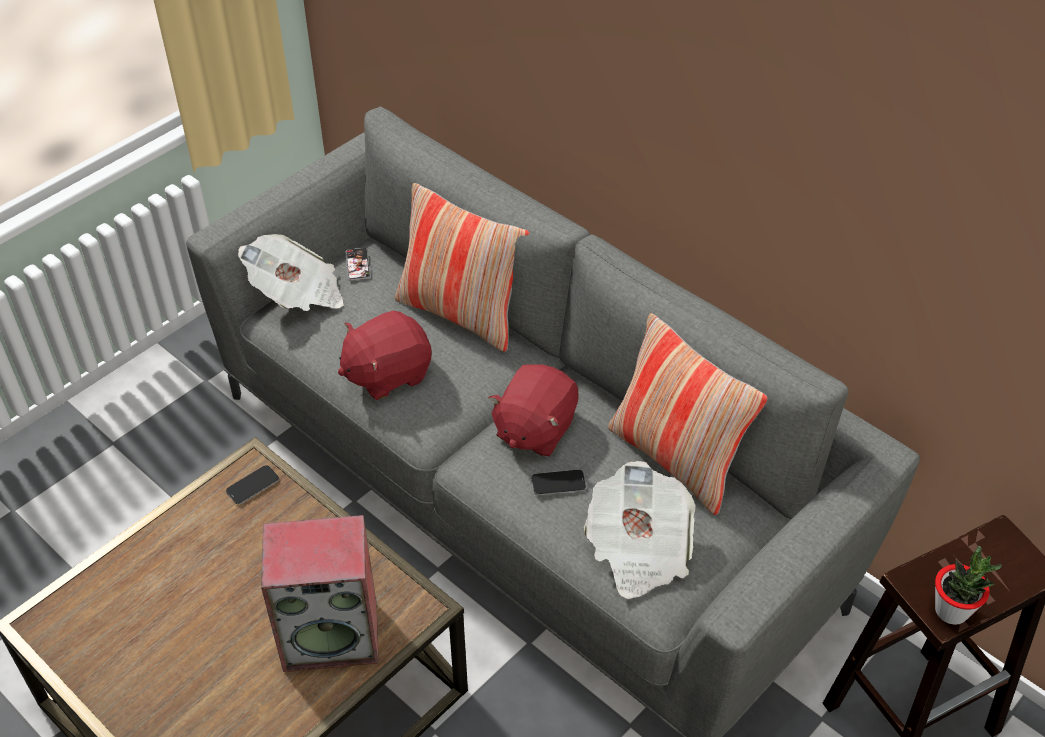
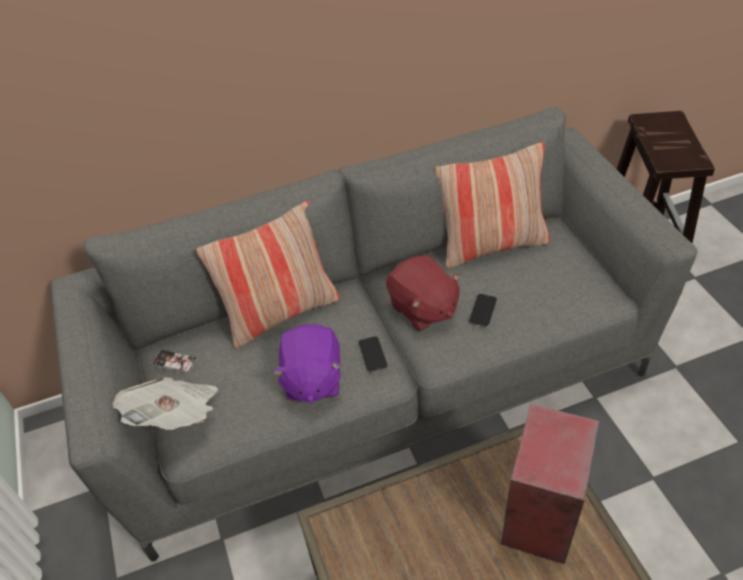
camera: 60 degrees left, 0 degrees up
phone [226,465,279,505] -> phone moved to [359,336,388,373]
red plush toy [338,310,432,400] -> purple plush toy [272,324,342,403]
newspaper [584,461,696,599] -> none
potted plant [935,546,1002,625] -> none

